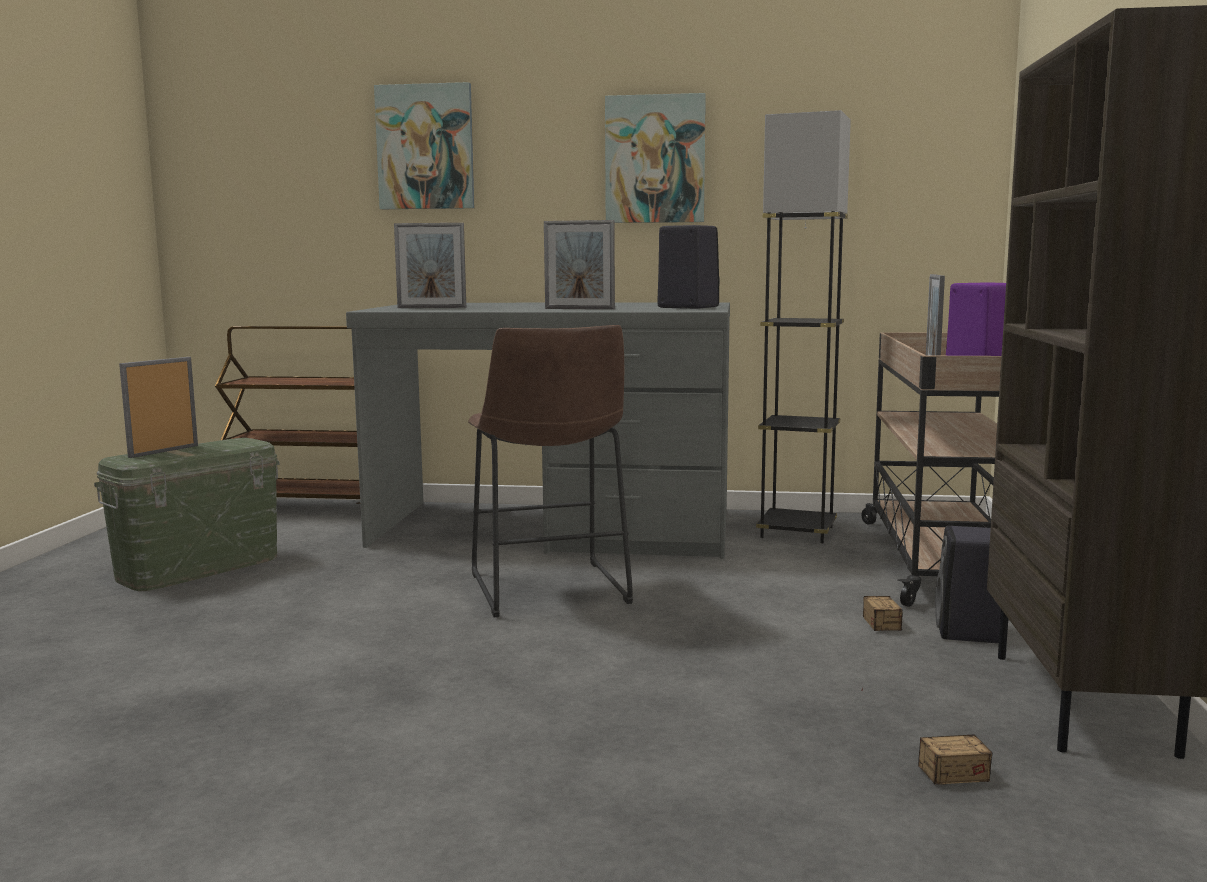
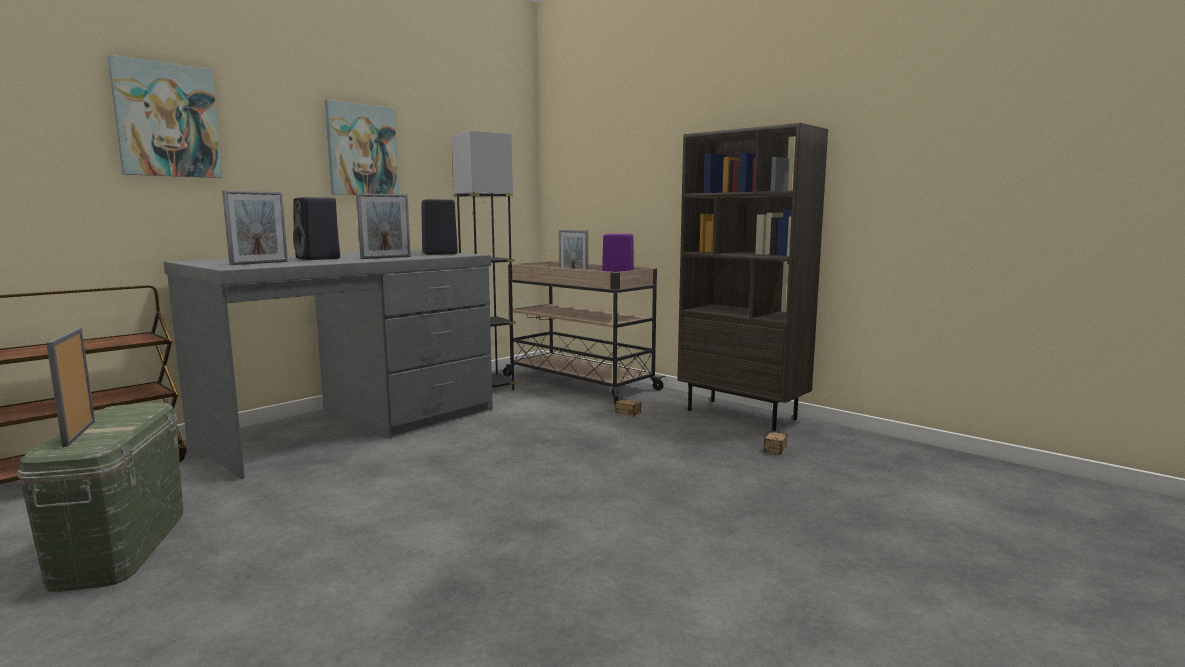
camera: 55 degrees left, 0 degrees up
brown stool [468,325,633,617] -> none
black speaker [935,526,1001,643] -> black speaker moved to [293,197,340,260]

